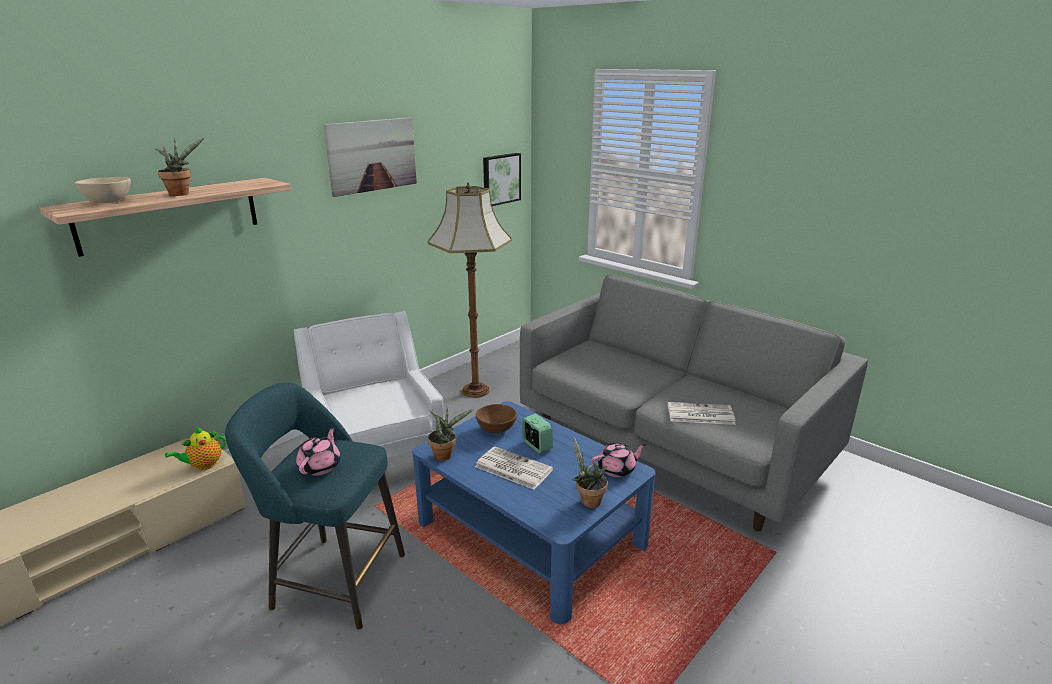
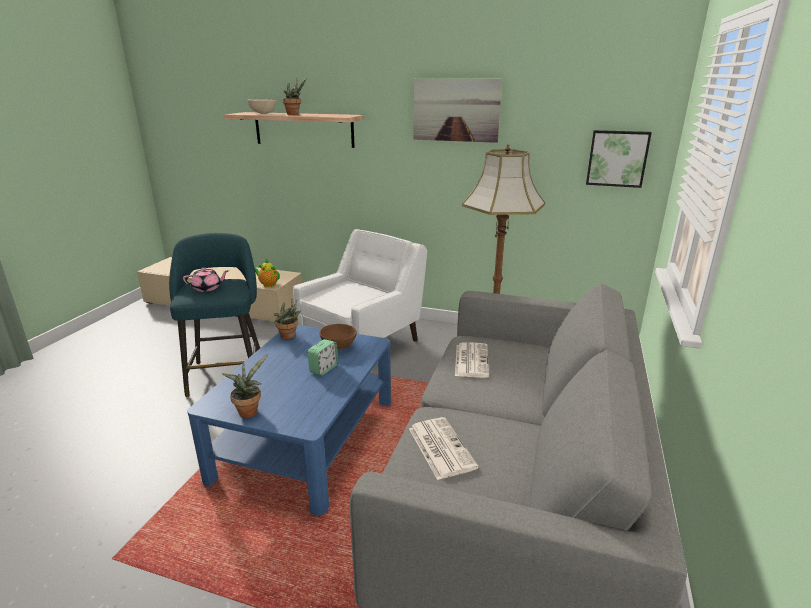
camera: 65 degrees right, 0 degrees up
newspaper [475,447,553,490] -> newspaper moved to [455,342,489,378]
pink teapot [591,443,646,477] -> none

